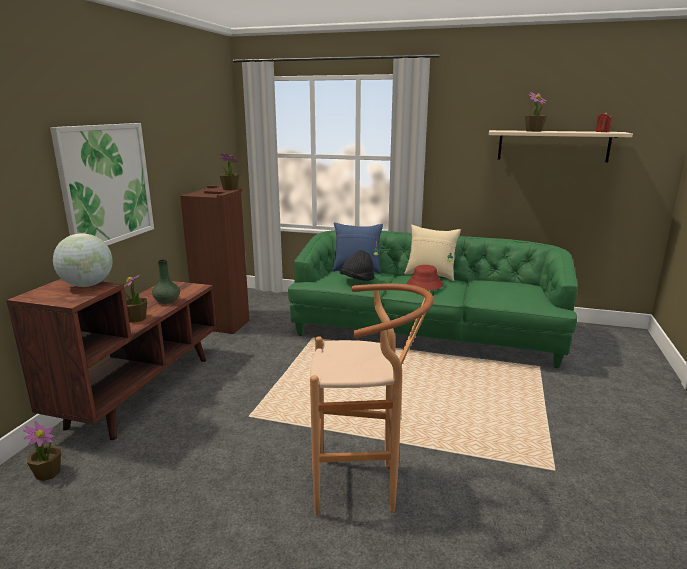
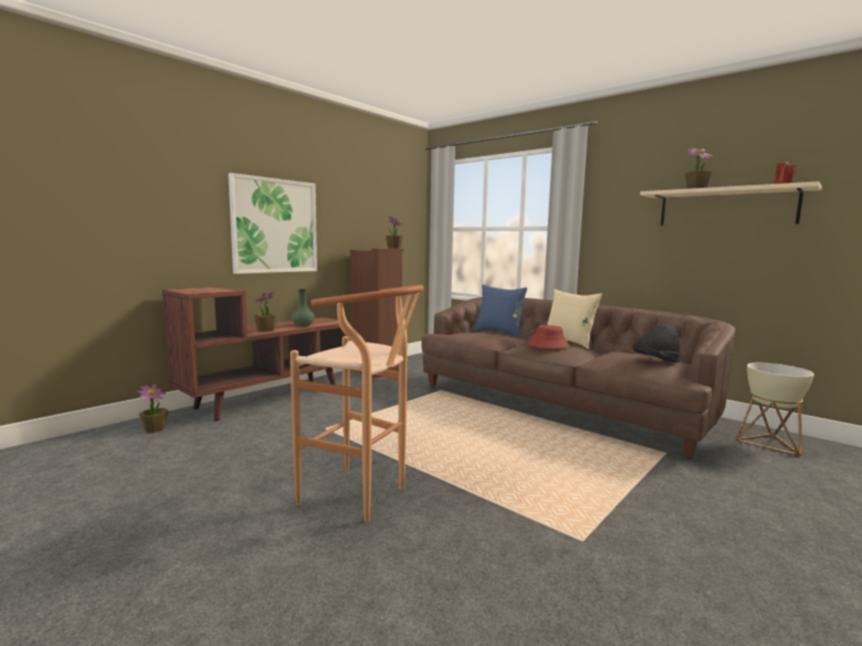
camera: 25 degrees right, 10 degrees down
globe [53,233,112,287] -> none
green sofa [288,230,578,368] -> brown sofa [422,297,736,459]
black hat [339,250,375,281] -> black hat moved to [633,324,681,363]
none -> planter [736,363,814,456]

